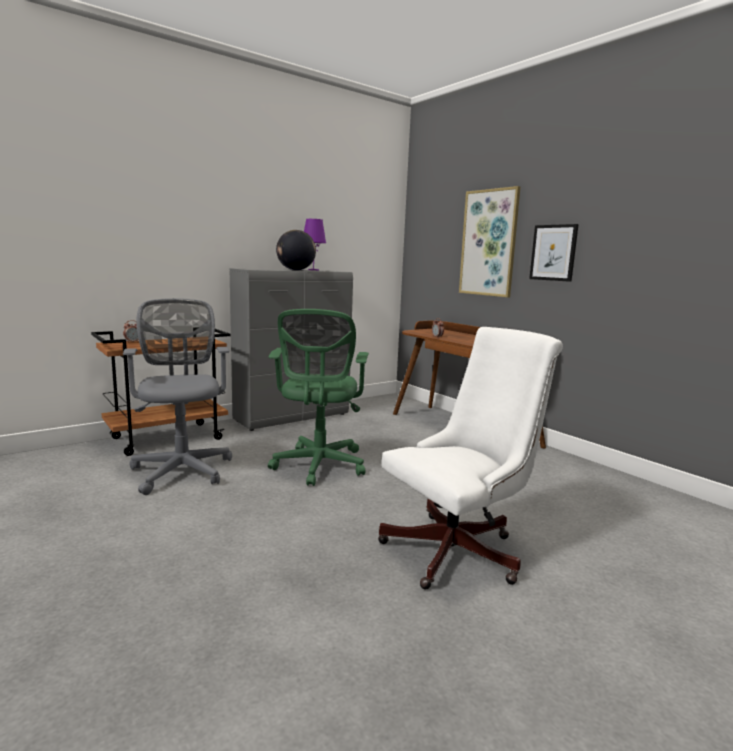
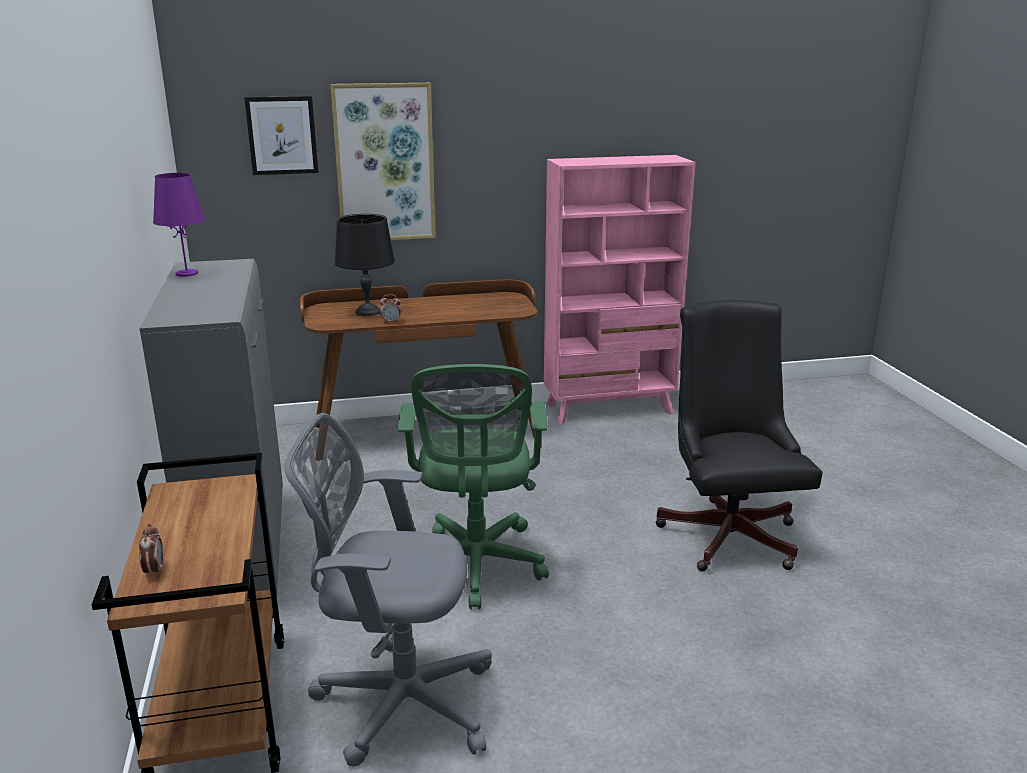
camera: 65 degrees left, 10 degrees up
green office chair [268,309,369,486] -> green office chair turned 60 degrees clockwise [398,364,549,609]
globe [276,230,316,270] -> none
white office chair [378,327,563,590] -> black office chair [655,300,822,571]
picture [529,224,579,282] -> picture moved to [244,96,318,175]
none -> black table lamp [335,214,395,316]
none -> pink bookcase [544,155,696,424]

